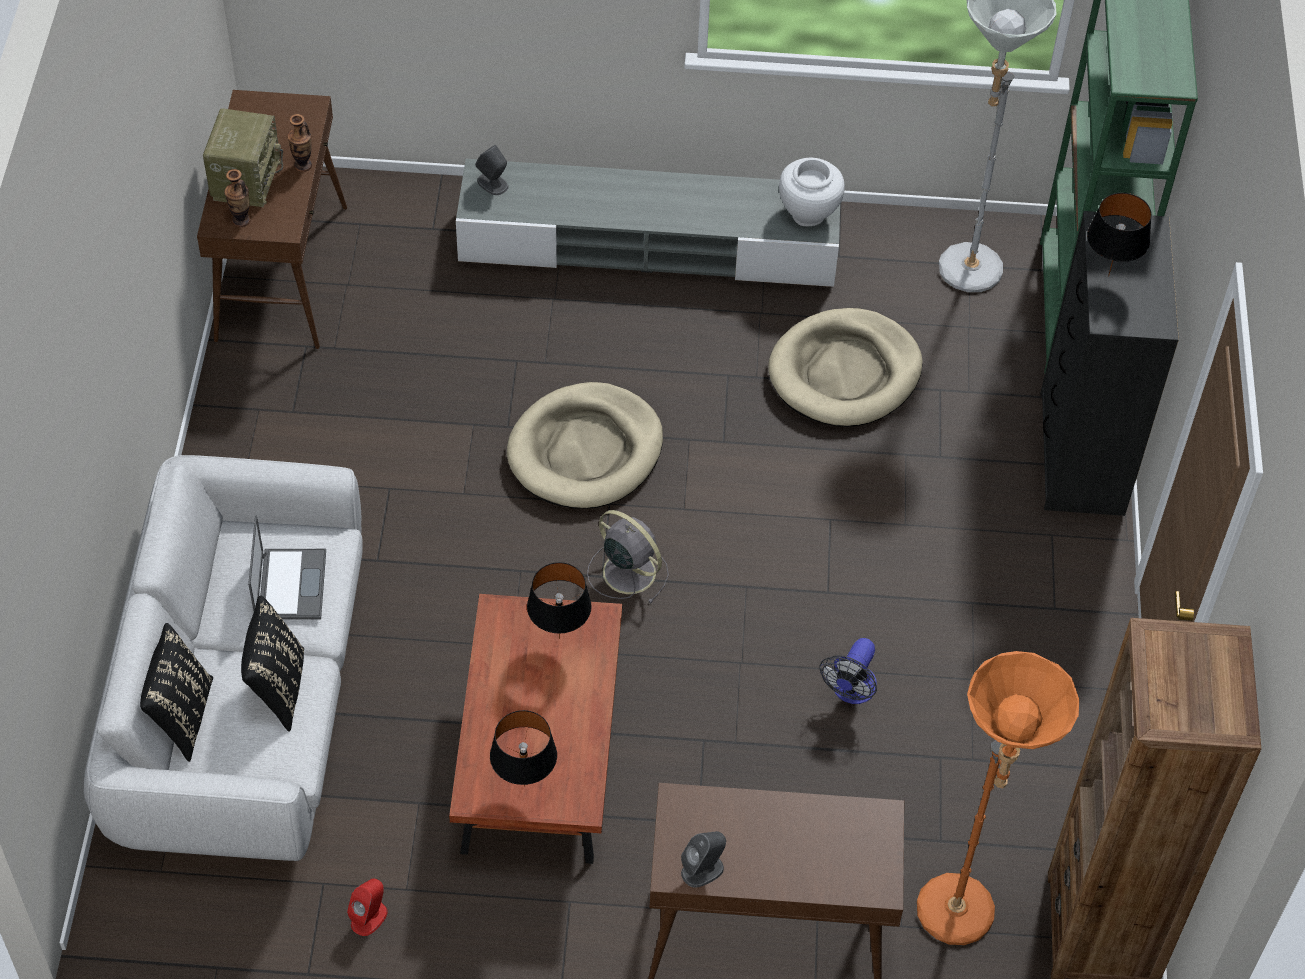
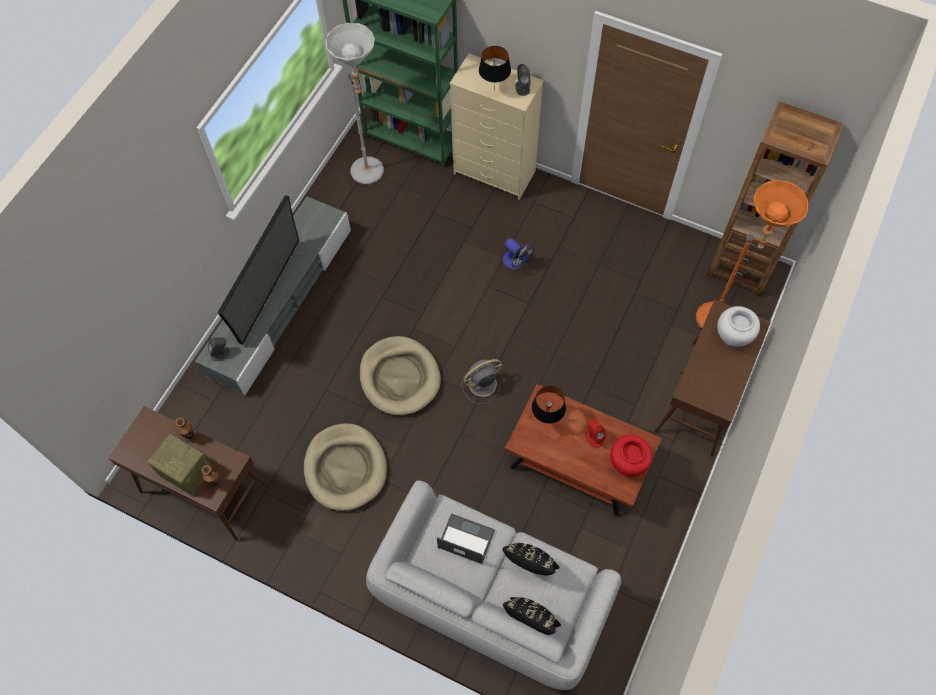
camera: 65 degrees left, 10 degrees up
red speaker [347,879,388,936] -> red speaker moved to [585,420,606,448]
black table lamp [490,710,557,786] -> red vase [610,435,653,477]
grey speaker [681,831,726,888] -> grey speaker moved to [515,64,531,96]
beige dog bed [768,308,923,427] -> beige dog bed moved to [304,423,387,511]
white vase [779,158,845,226] -> white vase moved to [717,306,760,347]
fan [819,638,877,704] -> fan moved to [503,238,534,269]
black dresser [1040,211,1179,516] -> beige dresser [449,53,544,200]
none -> television [218,195,305,345]

